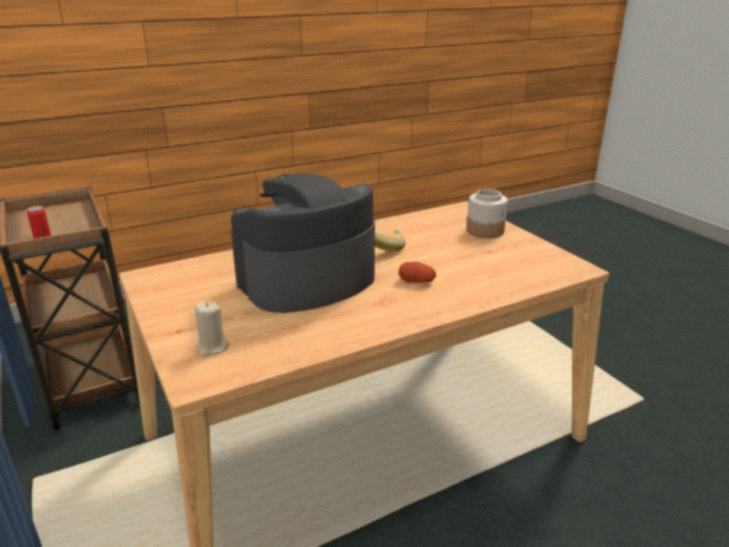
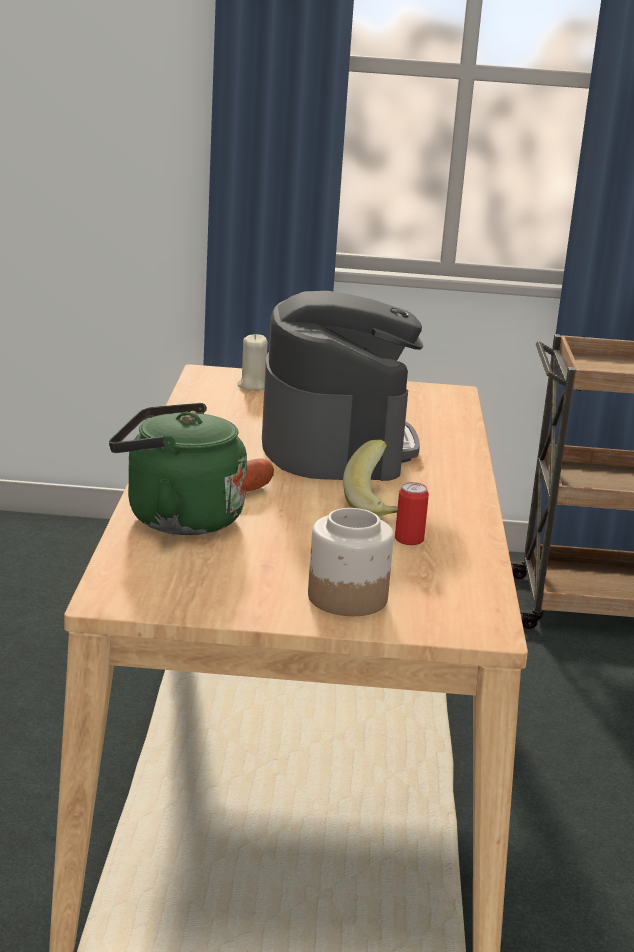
camera: 120 degrees right, 5 degrees down
can [27,206,51,239] -> can moved to [395,482,429,545]
none -> green kettle [109,403,247,535]

